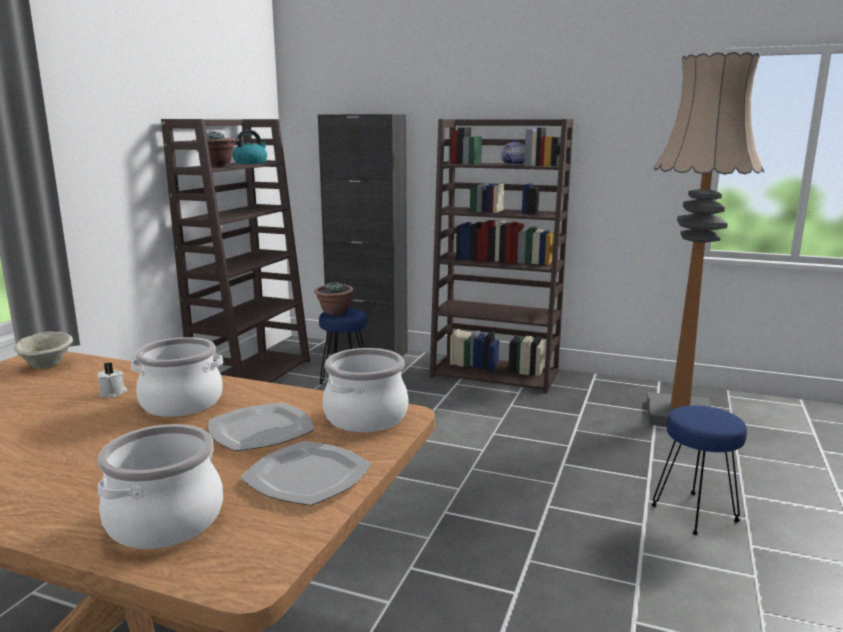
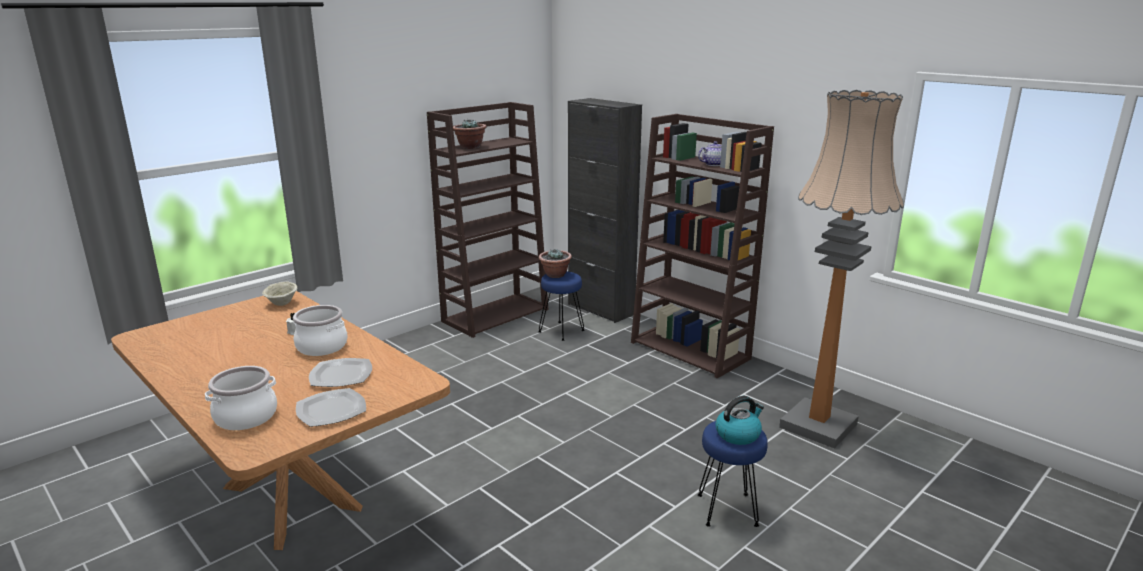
camera: 25 degrees right, 5 degrees up
kettle [233,130,267,164] -> kettle moved to [716,396,764,445]
cooking pot [323,348,409,432] -> none

